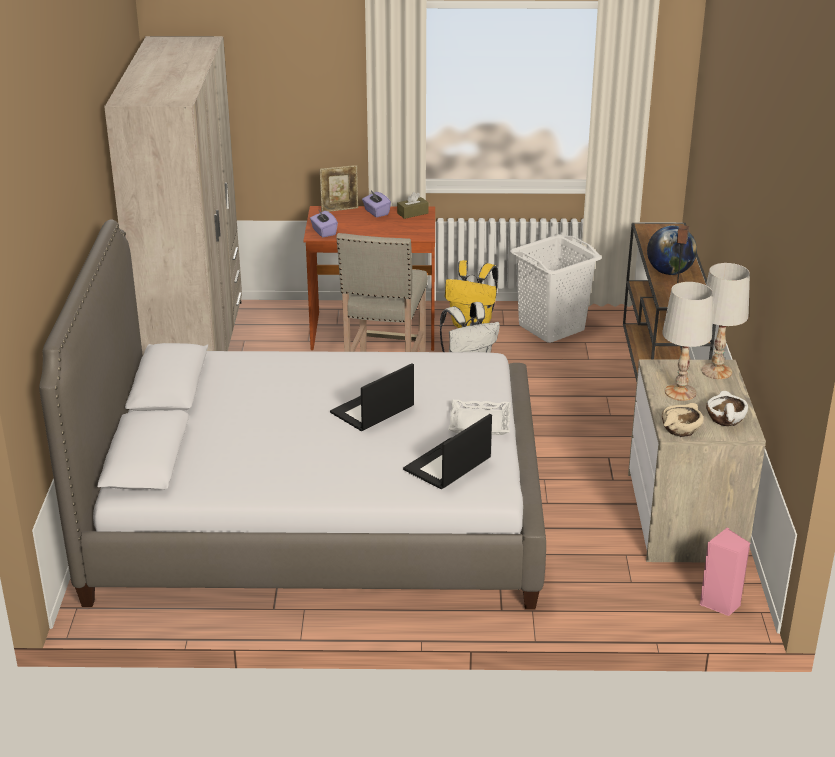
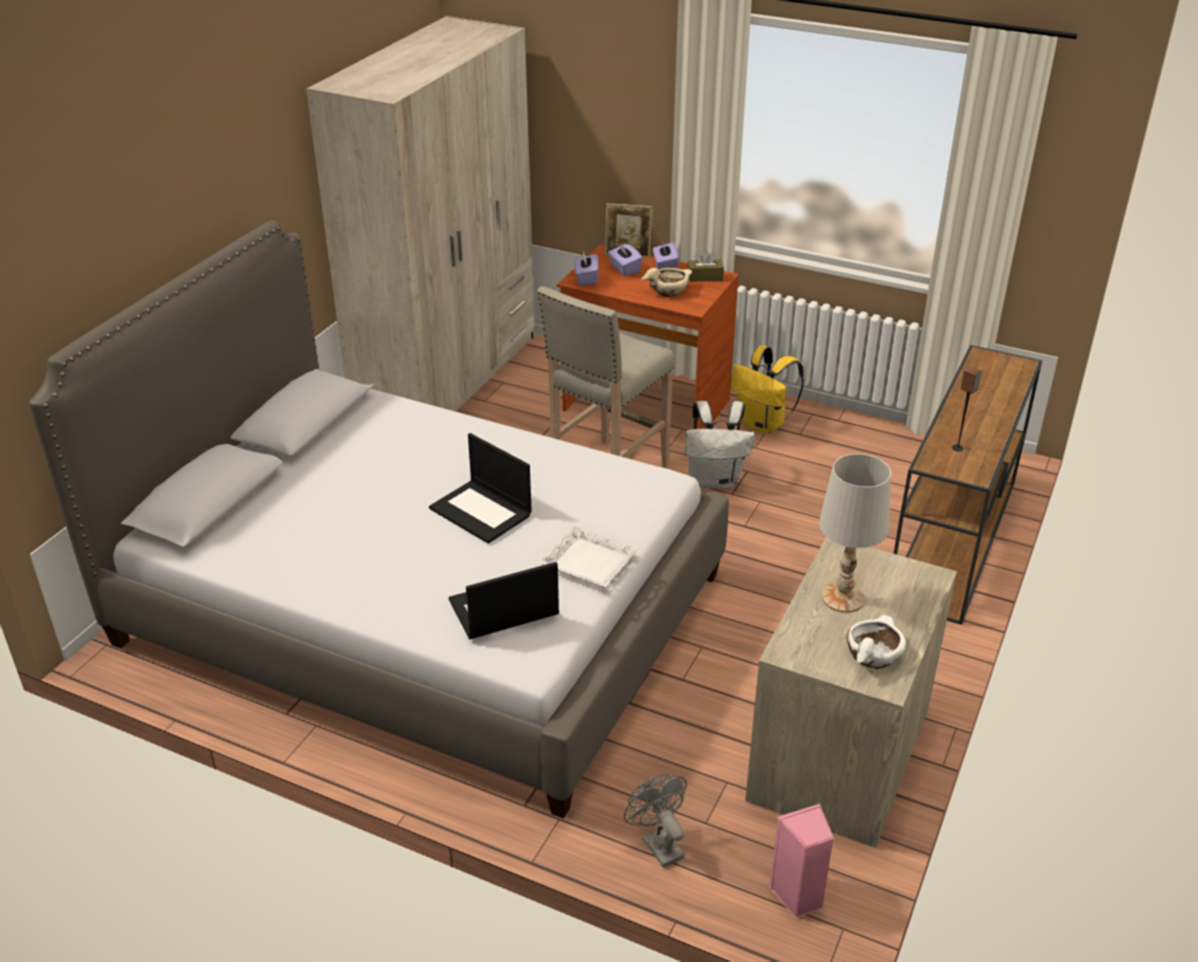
camera: 25 degrees right, 5 degrees up
laptop [330,363,414,431] -> laptop turned 120 degrees counterclockwise [429,433,532,544]
white laundry basket [510,234,602,343] -> none
globe [647,226,697,275] -> none
beige bowl [662,403,704,437] -> beige bowl moved to [641,268,692,297]
white table lamp [701,263,750,379] -> none
none -> purple tissue box [608,243,643,276]
none -> grey fan [624,774,687,868]

